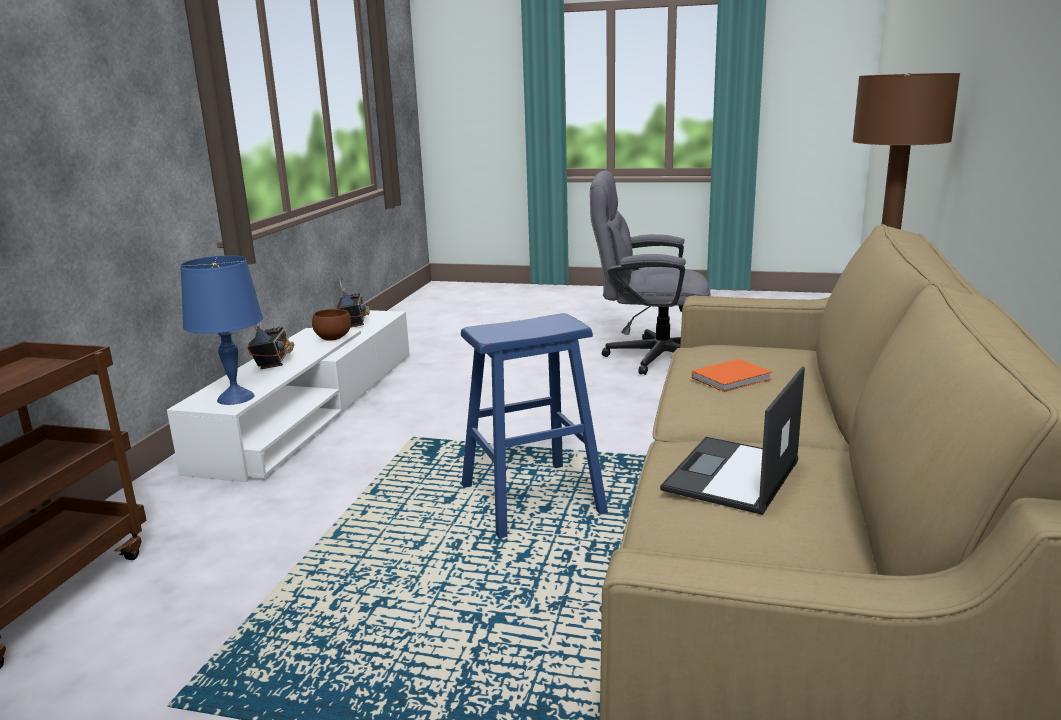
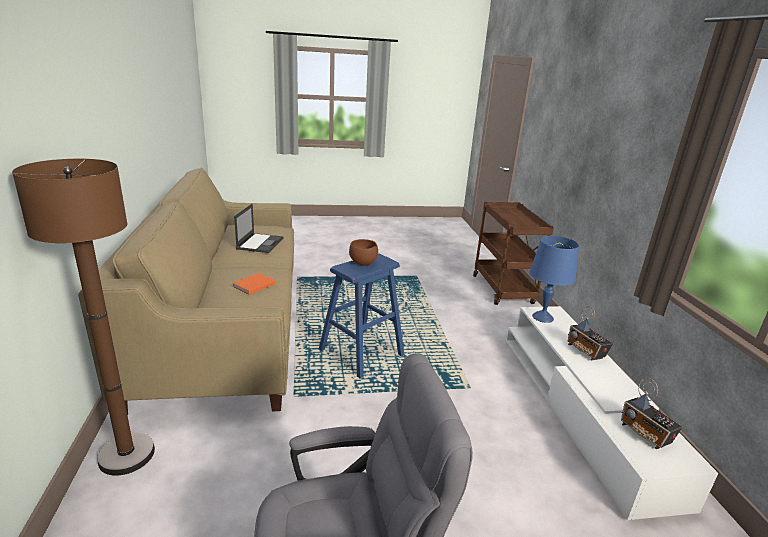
camera: 155 degrees right, 5 degrees up
brown bowl [312,309,351,341] -> brown bowl moved to [349,239,378,266]

